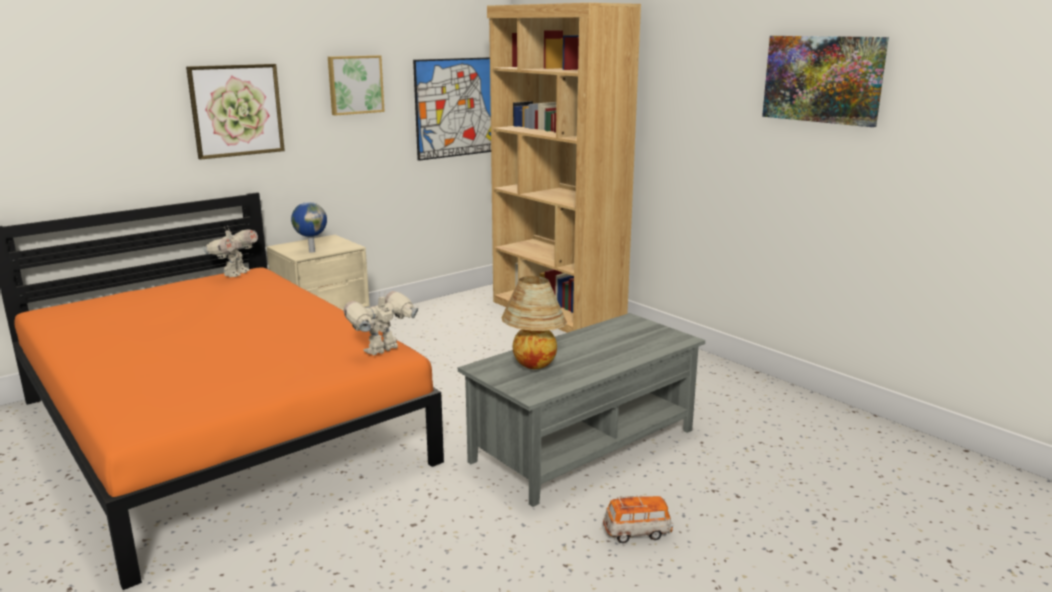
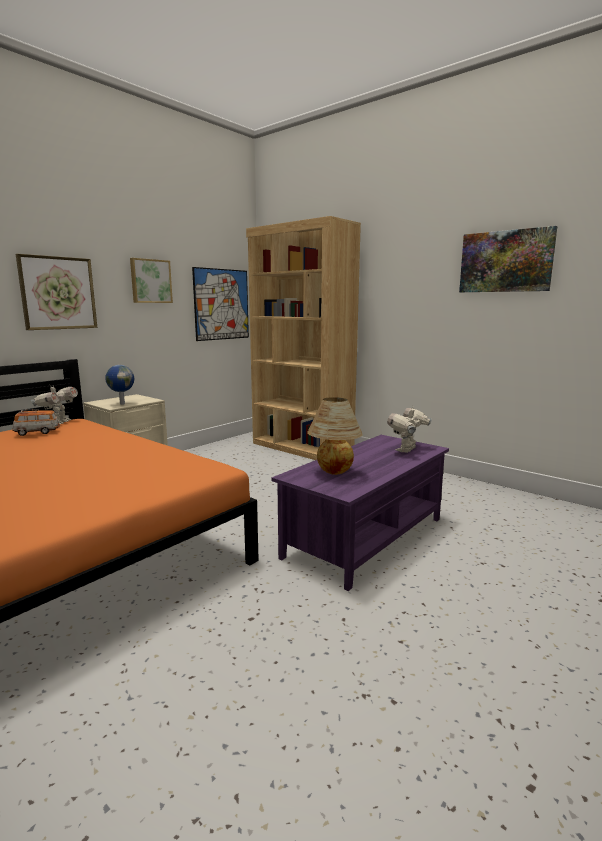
camera: 10 degrees left, 5 degrees down
toy robot [343,290,418,355] -> toy robot moved to [387,405,432,453]
grey coffee table [458,313,705,507] -> purple coffee table [271,435,449,591]
toy car [603,496,673,543] -> toy car moved to [12,409,60,436]

